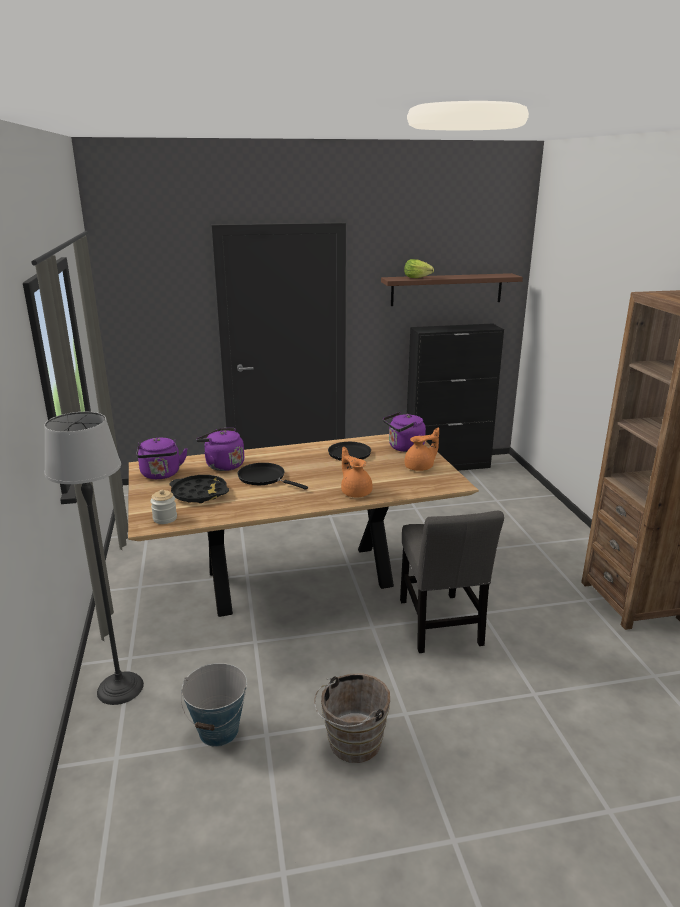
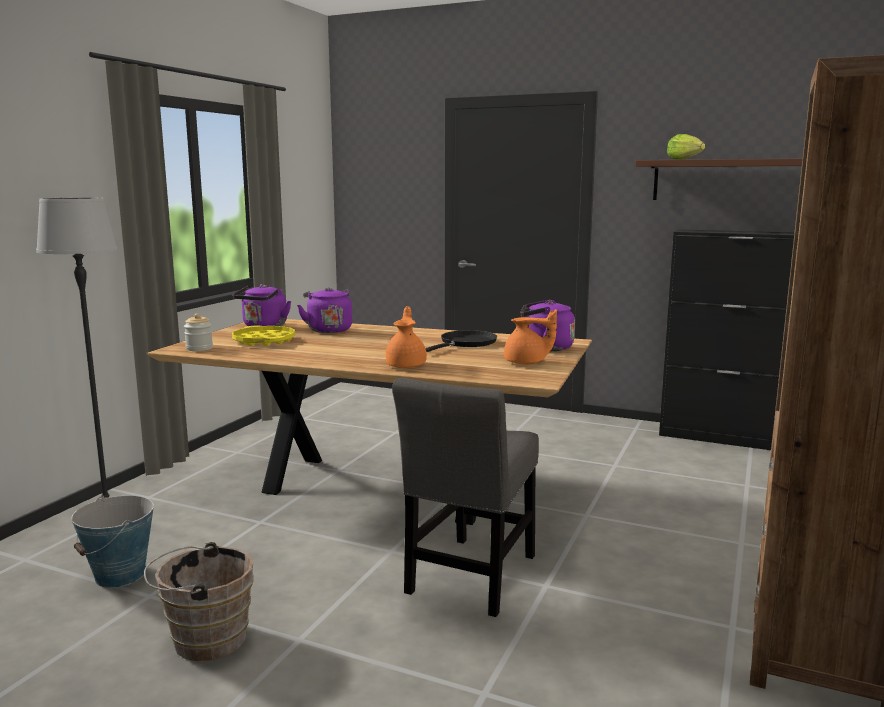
camera: 35 degrees right, 10 degrees down
black tray [170,475,229,503] -> yellow tray [232,325,295,346]
black frying pan [238,463,308,490] -> none

